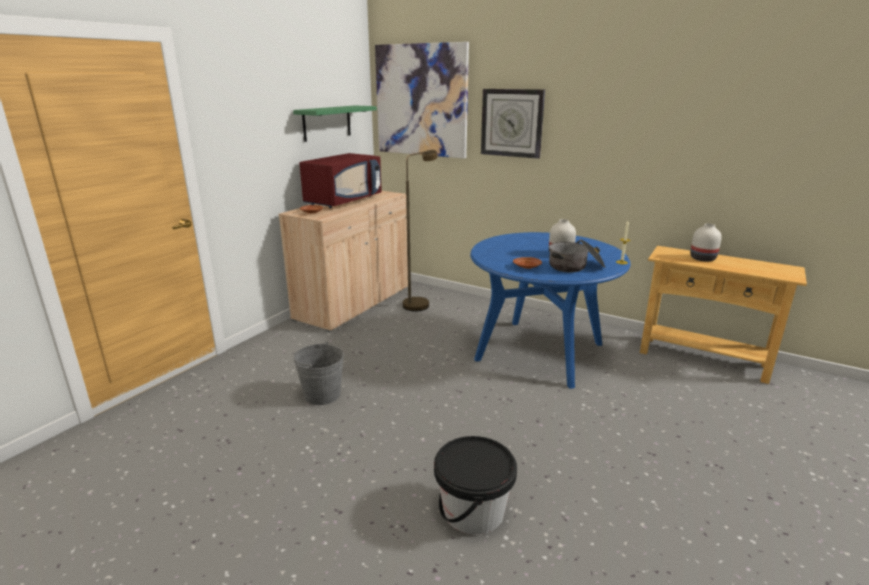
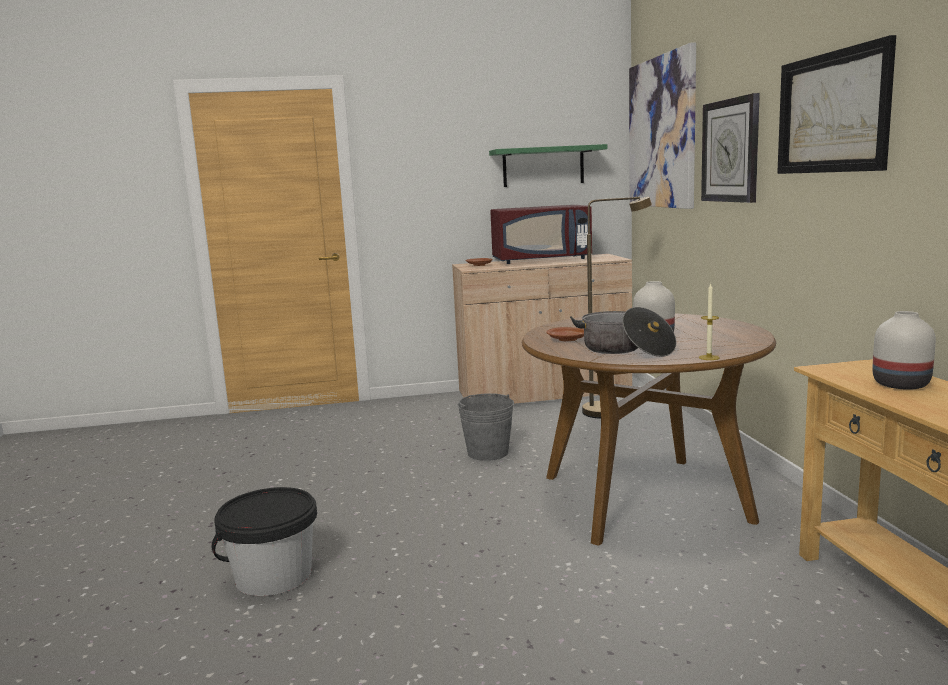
camera: 50 degrees right, 10 degrees down
grey bucket [294,342,344,405] -> grey bucket moved to [458,393,514,461]
blue dining table [470,232,631,389] -> brown dining table [522,313,776,545]
none -> picture [777,35,896,174]

